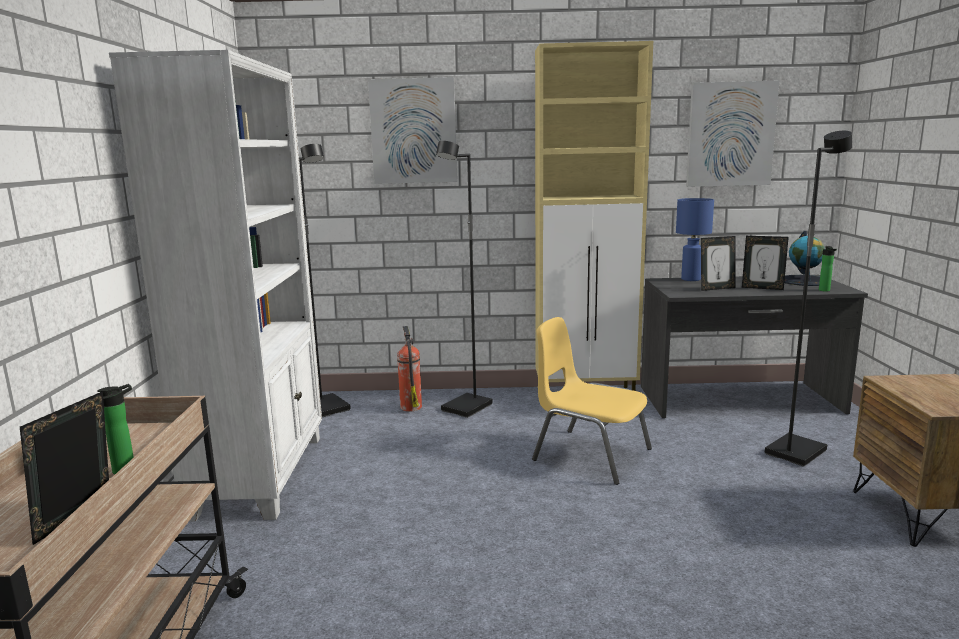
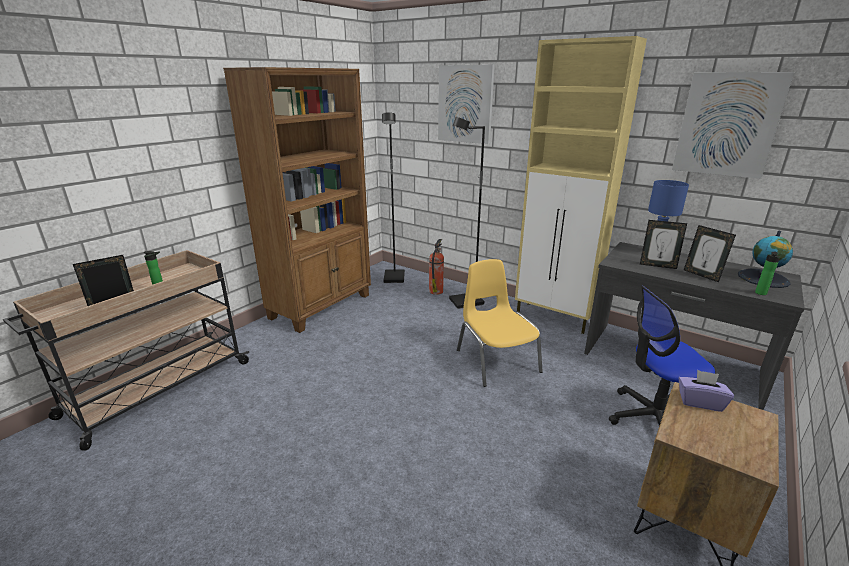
camera: 35 degrees right, 10 degrees up
white bookcase [109,50,322,521] -> brown bookcase [223,67,371,333]
black floor lamp [765,131,852,467] -> office chair [609,285,715,426]
none -> purple tissue box [678,370,734,412]

